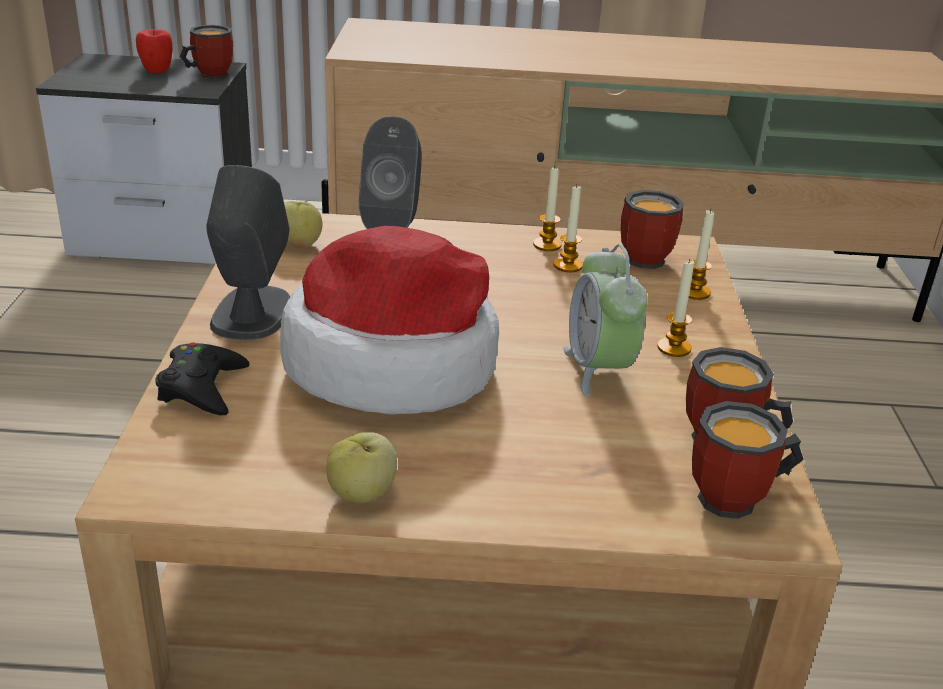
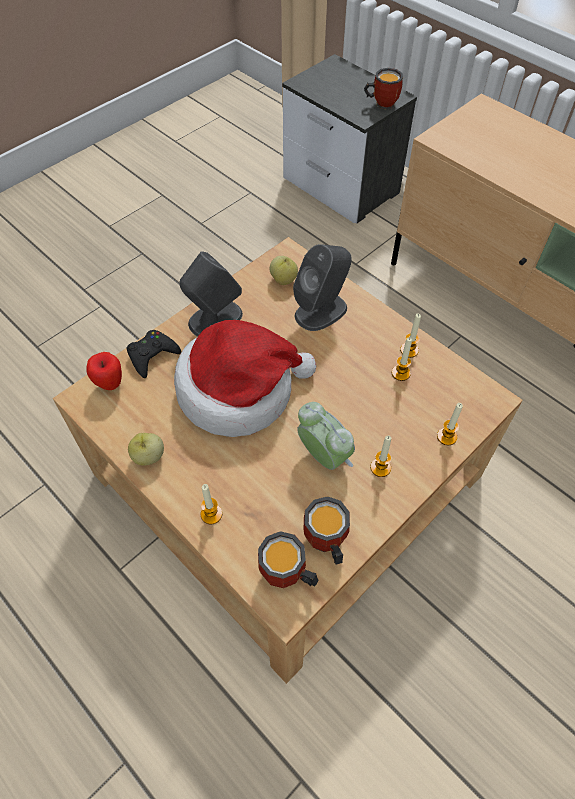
camera: 45 degrees right, 25 degrees up
apple [136,29,172,73] -> apple moved to [86,352,122,390]
alarm clock [563,245,648,397] -> alarm clock turned 105 degrees clockwise [297,402,355,470]
mug [621,190,684,269] -> none
none -> candle [201,484,222,524]

